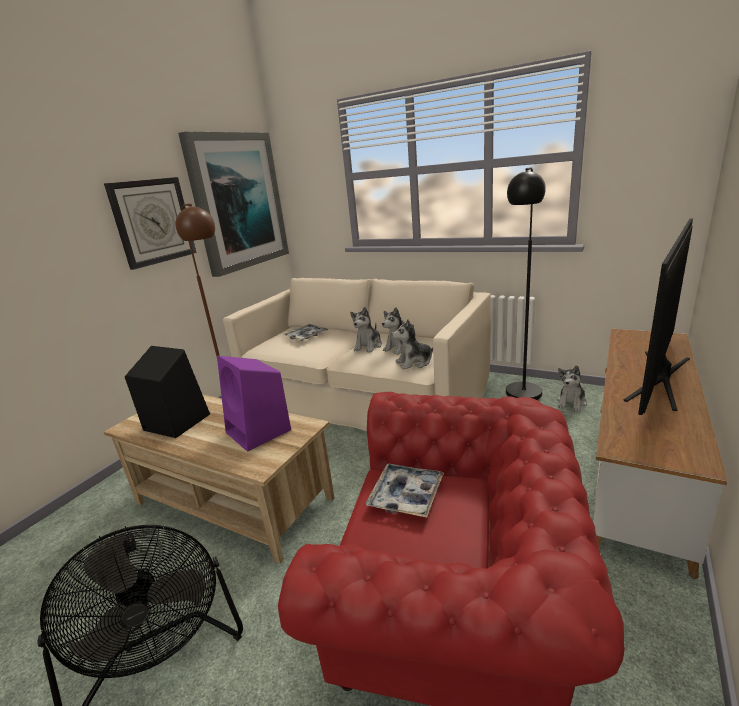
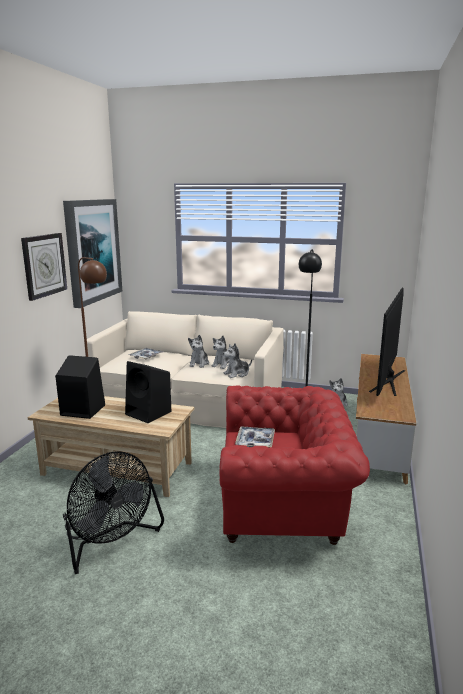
camera: 15 degrees left, 5 degrees down
purple speaker [217,356,291,452] -> black speaker [125,361,172,423]

